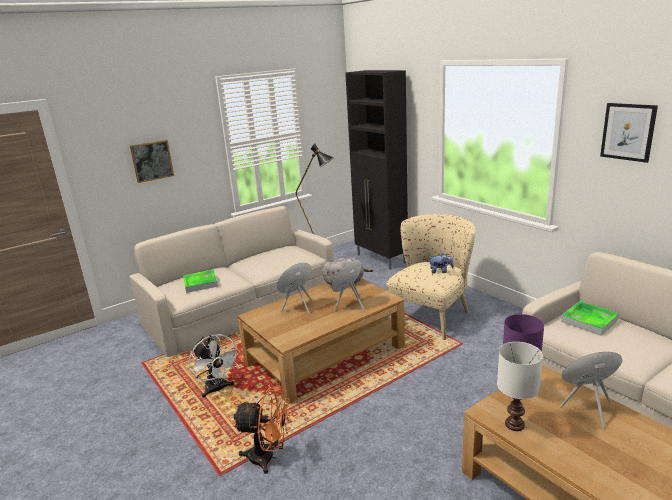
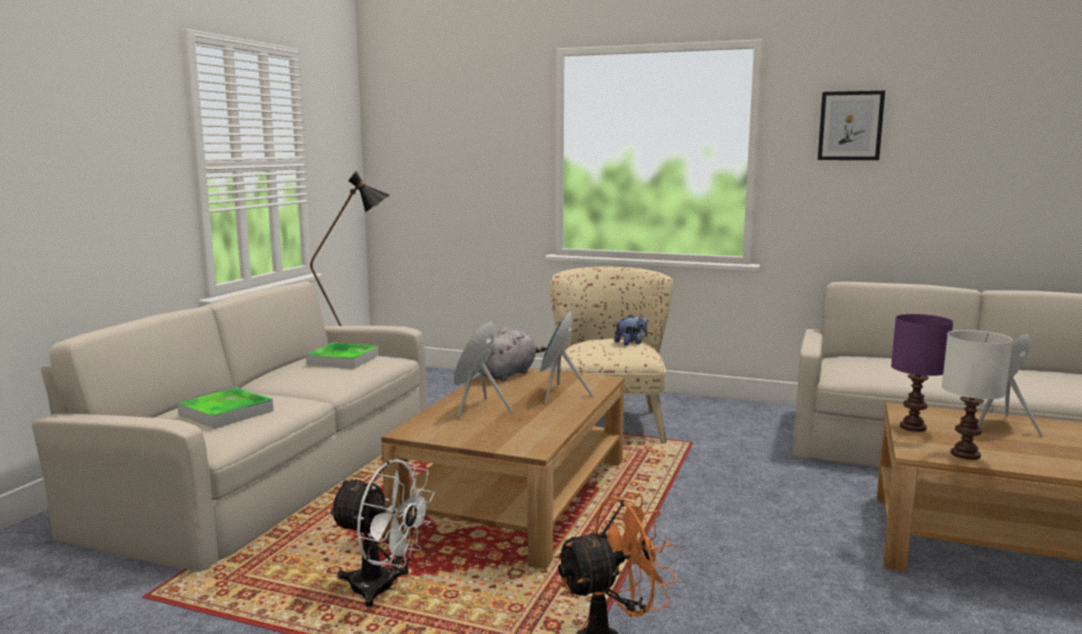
camera: 35 degrees left, 10 degrees down
picture [130,140,174,183] -> none
black cabinet [345,70,408,269] -> none
tray [561,301,619,336] -> tray moved to [306,343,378,369]

